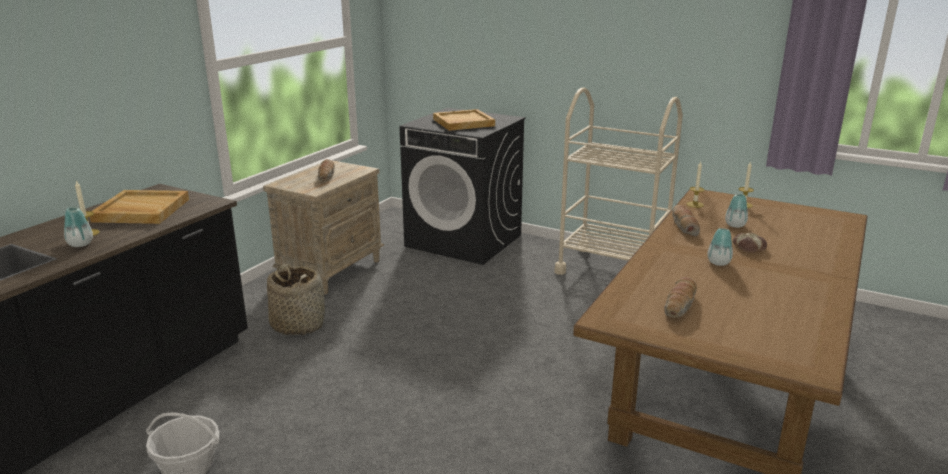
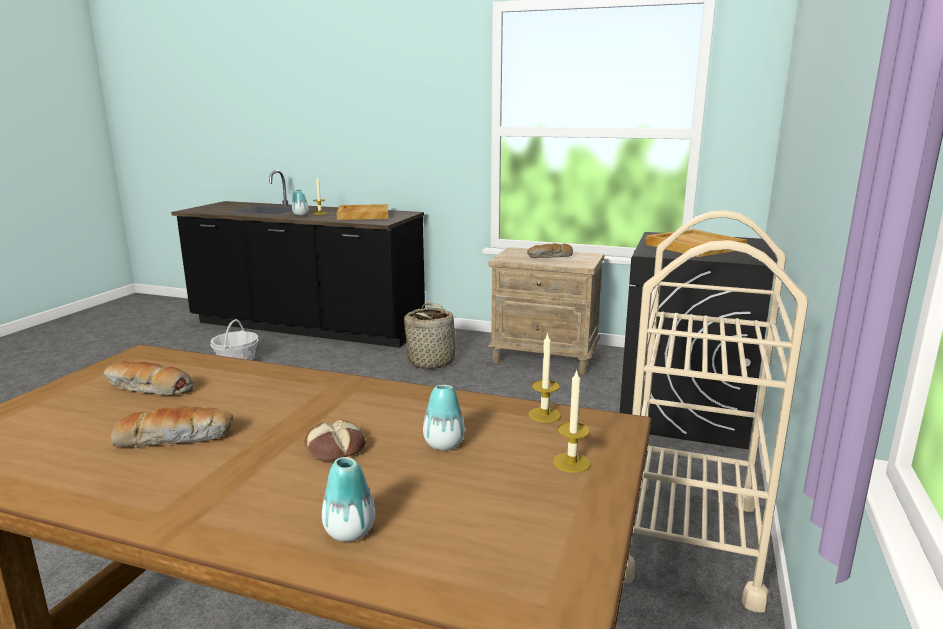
camera: 80 degrees right, 5 degrees down
bread [672,205,700,237] -> bread moved to [111,406,233,448]
vase [707,228,733,266] -> vase moved to [322,457,375,542]

